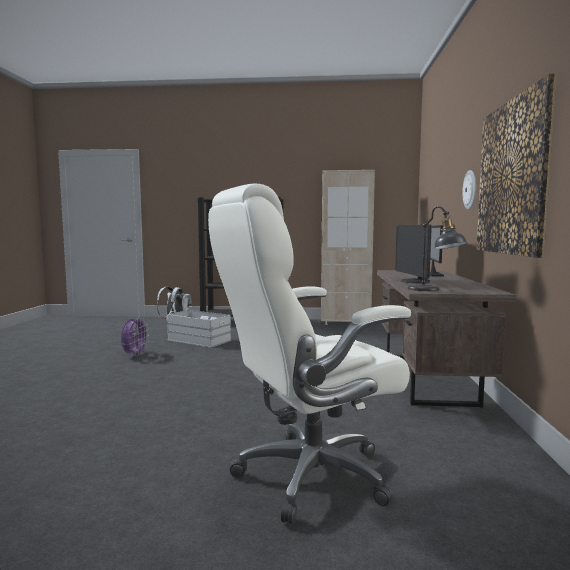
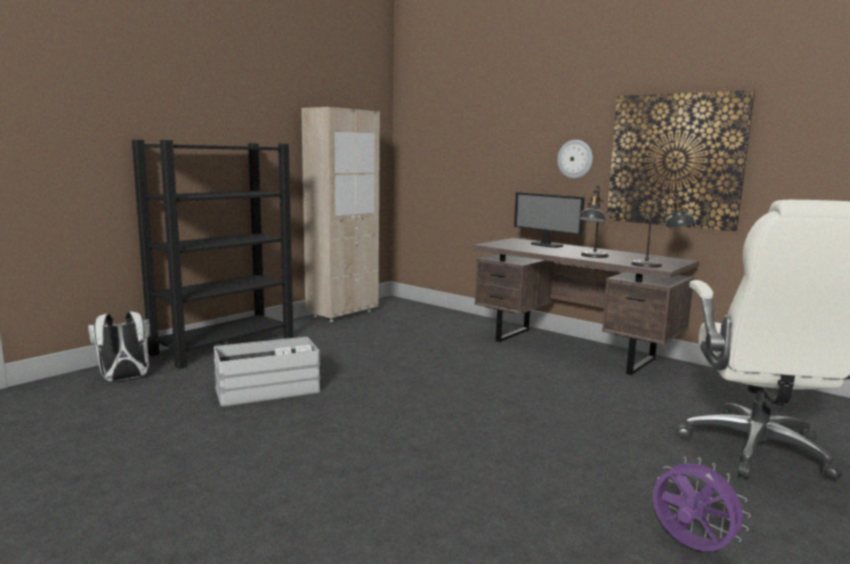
camera: 55 degrees left, 5 degrees up
purple fan [121,317,149,356] -> purple fan moved to [653,456,751,551]
monitor [395,225,432,283] -> grey table lamp [578,185,609,258]

